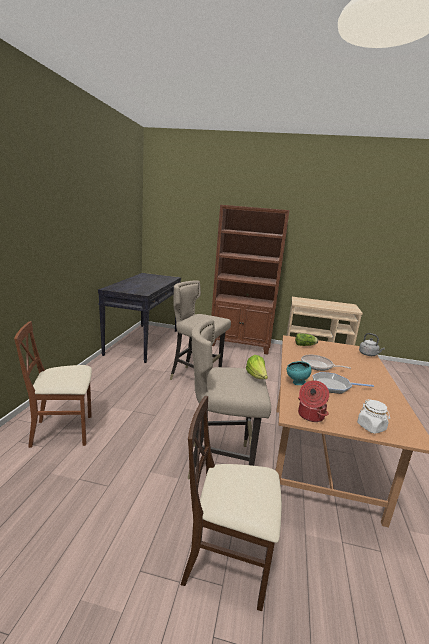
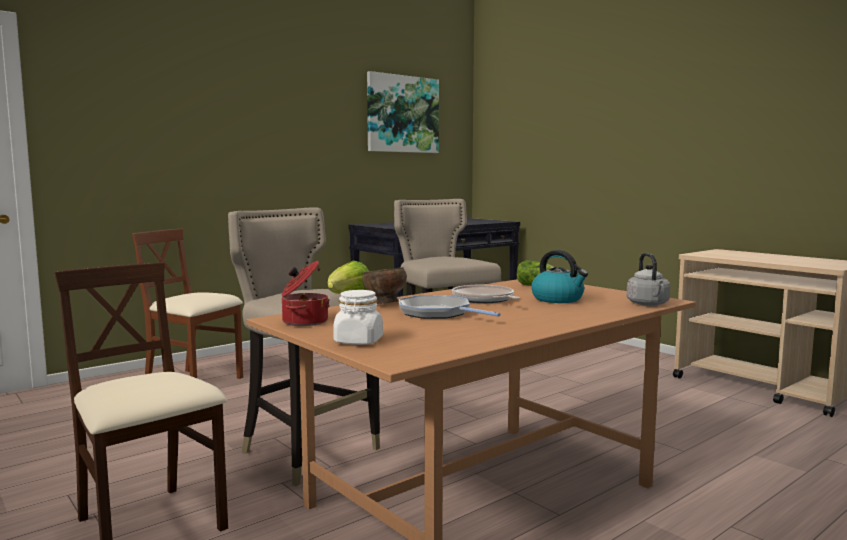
camera: 40 degrees right, 10 degrees down
brown bookcase [211,205,289,354] -> none
turquoise bowl [287,361,311,385] -> brown bowl [362,267,407,304]
none -> picture [367,71,439,153]
none -> kettle [531,250,588,303]

